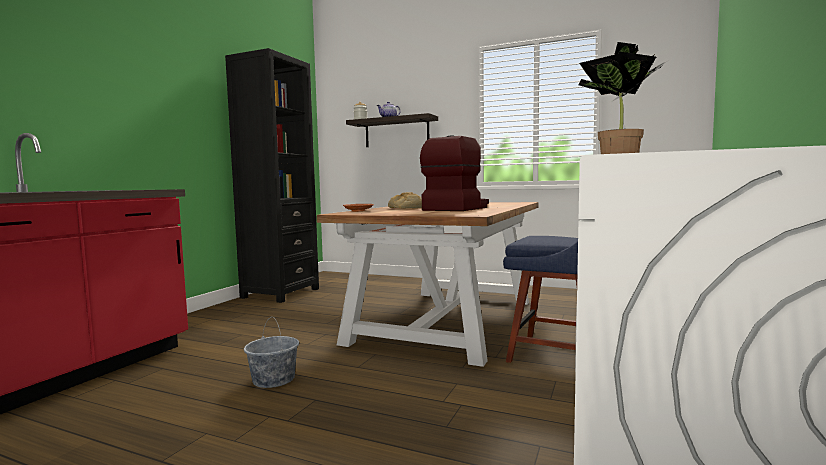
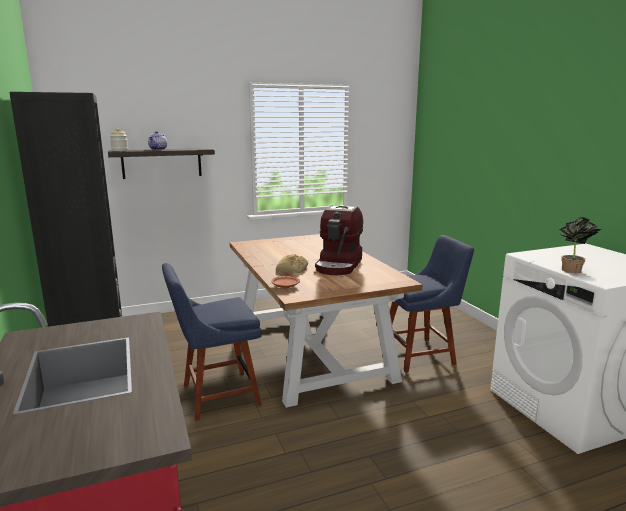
camera: 45 degrees left, 10 degrees up
grey bucket [244,317,299,388] -> none
coffee machine [420,136,489,211] -> coffee machine turned 150 degrees counterclockwise [315,205,363,275]
none -> blue chair [162,263,262,421]

